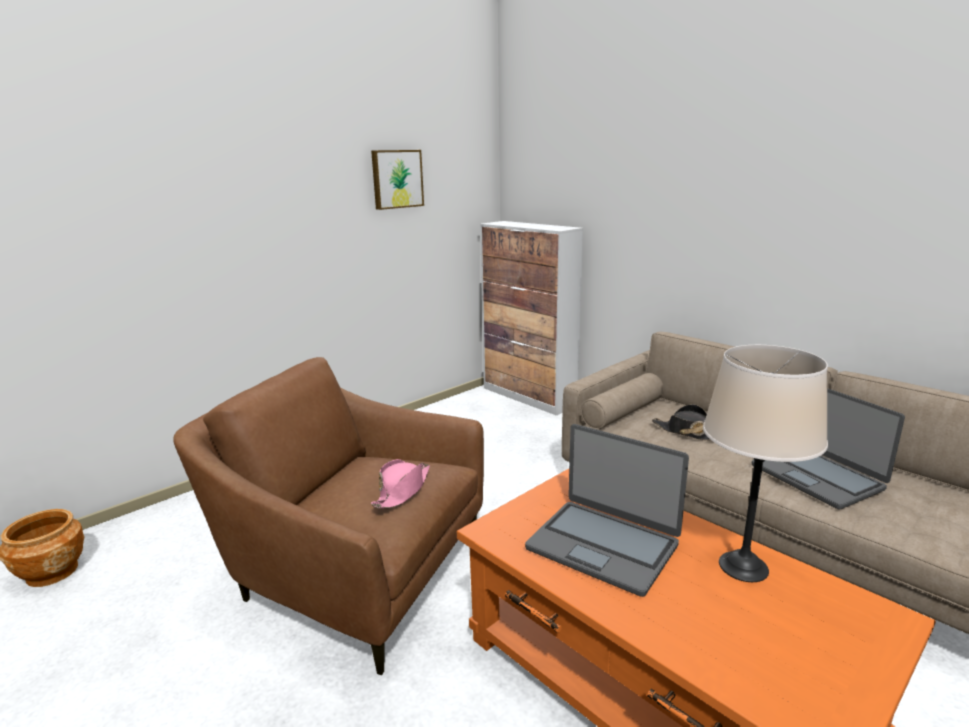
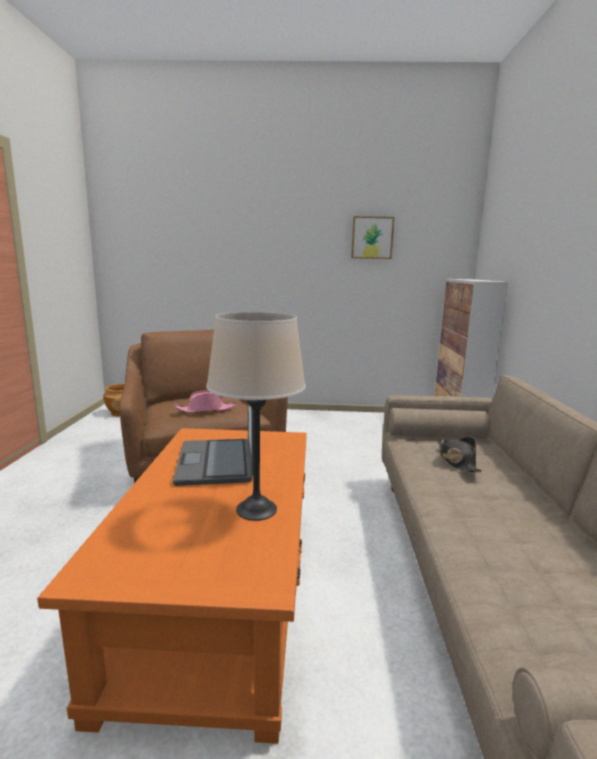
camera: 45 degrees right, 5 degrees down
laptop [752,388,905,509] -> none

